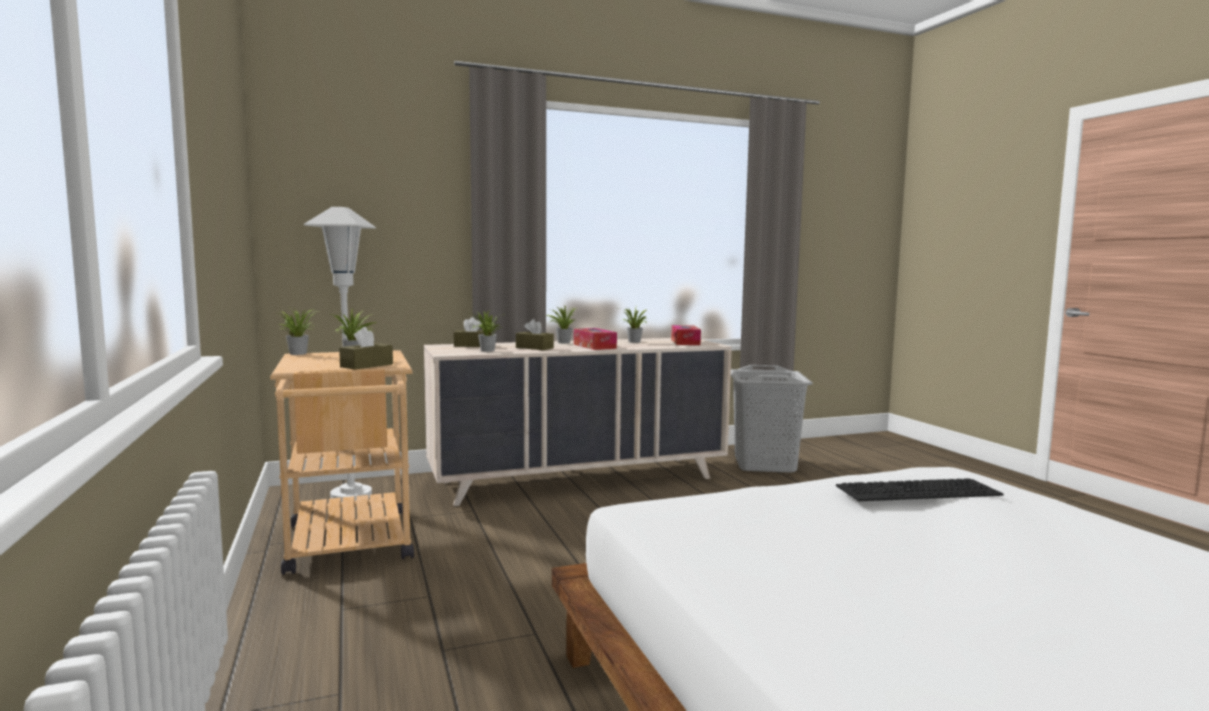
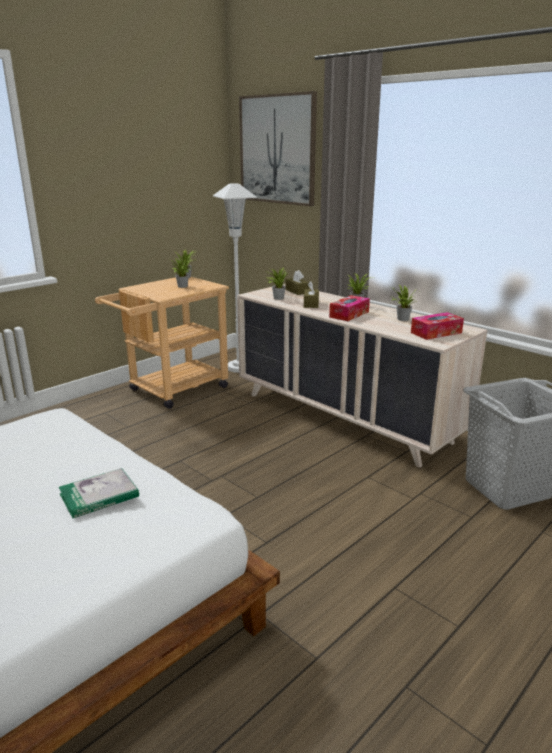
camera: 65 degrees right, 15 degrees up
brown tissue box [339,327,393,370] -> none
keyboard [836,478,1003,501] -> book [58,468,139,518]
none -> picture [239,91,317,206]

